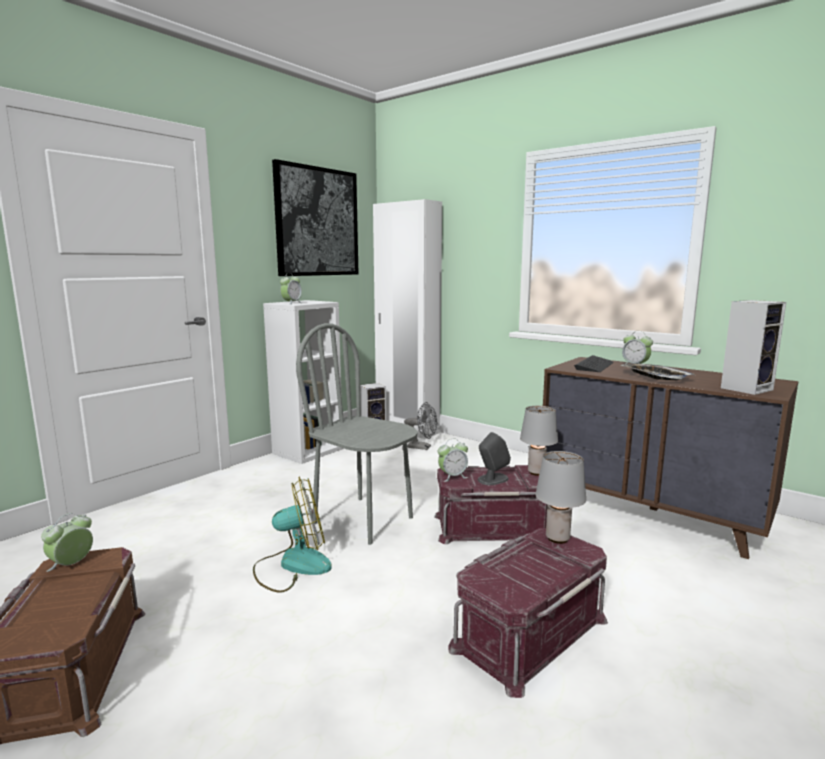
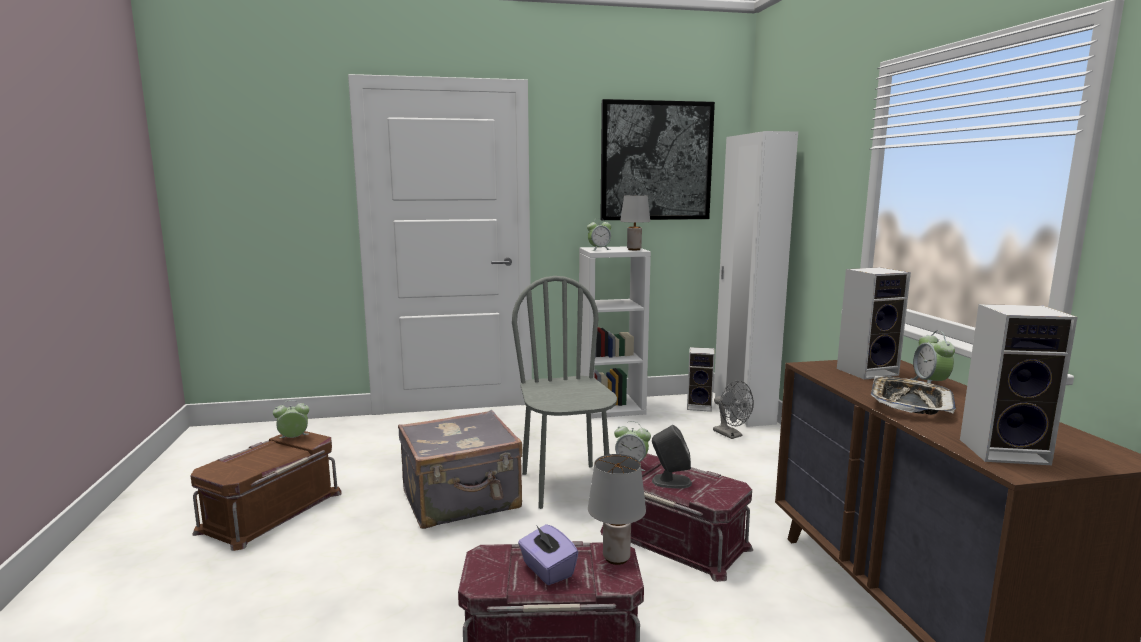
camera: 40 degrees right, 0 degrees up
fan [253,476,332,593] -> grey suitcase [398,410,522,529]
grey table lamp [520,406,558,476] -> grey table lamp moved to [620,195,650,250]
keyboard [574,355,614,372] -> speaker [837,267,911,380]
none -> purple tissue box [518,524,578,585]

